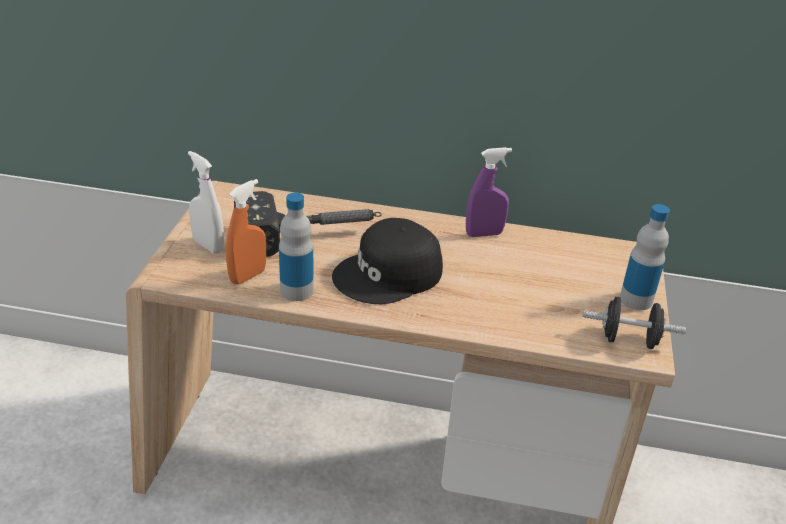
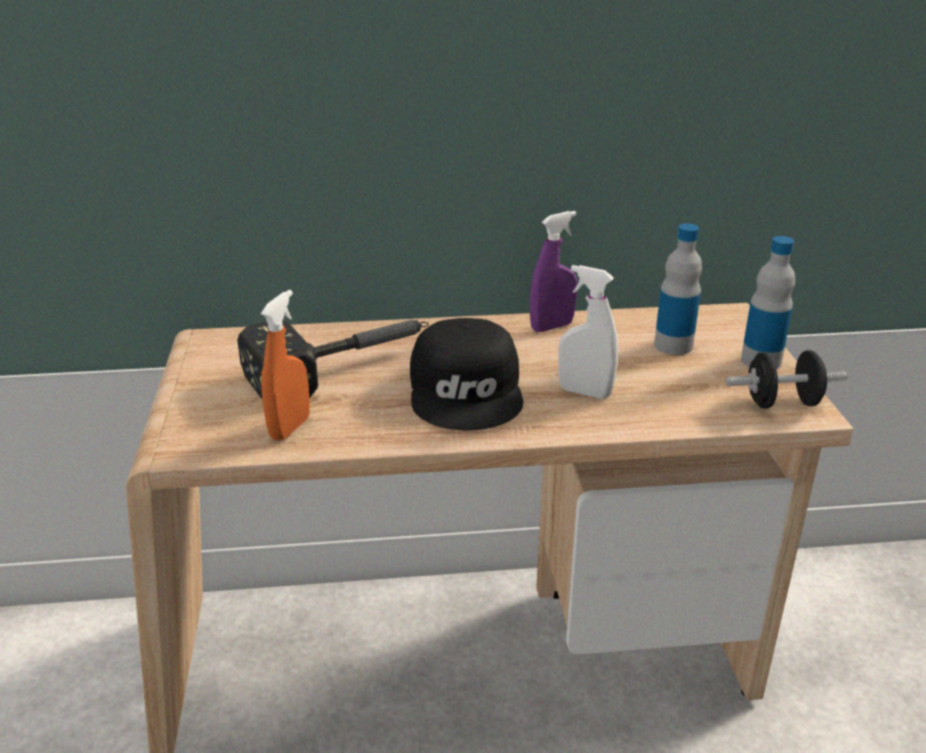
camera: 15 degrees left, 5 degrees down
white spray bottle [188,151,224,254] -> white spray bottle moved to [558,265,618,399]
bottle [279,193,314,301] -> bottle moved to [654,224,702,355]
black cap [332,218,443,304] -> black cap turned 45 degrees counterclockwise [410,318,523,431]

